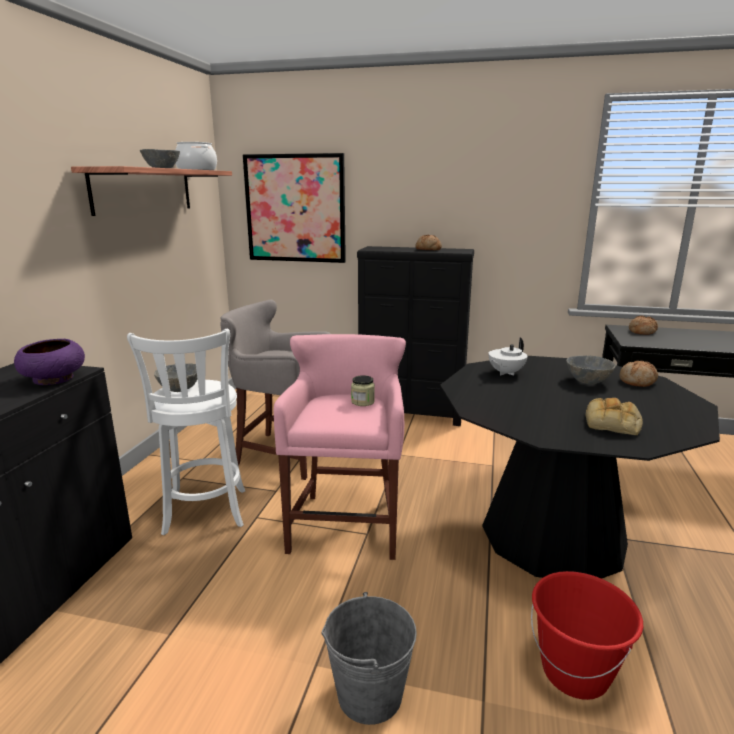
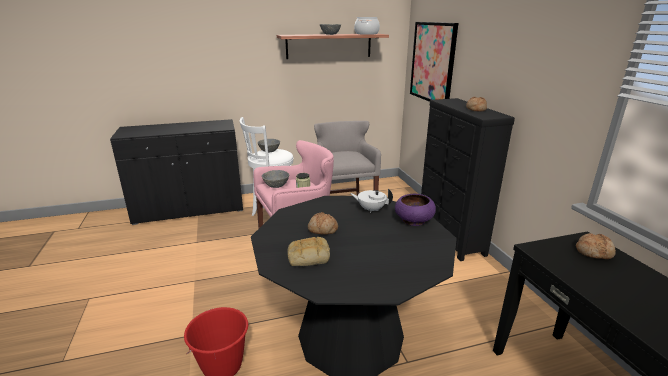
camera: 60 degrees right, 5 degrees up
purple bowl [14,339,85,385] -> purple bowl moved to [395,194,436,226]
grey bucket [322,592,417,725] -> none
grey bowl [566,355,616,384] -> grey bowl moved to [262,170,289,188]
bread [620,361,658,387] -> bread moved to [308,212,338,235]

